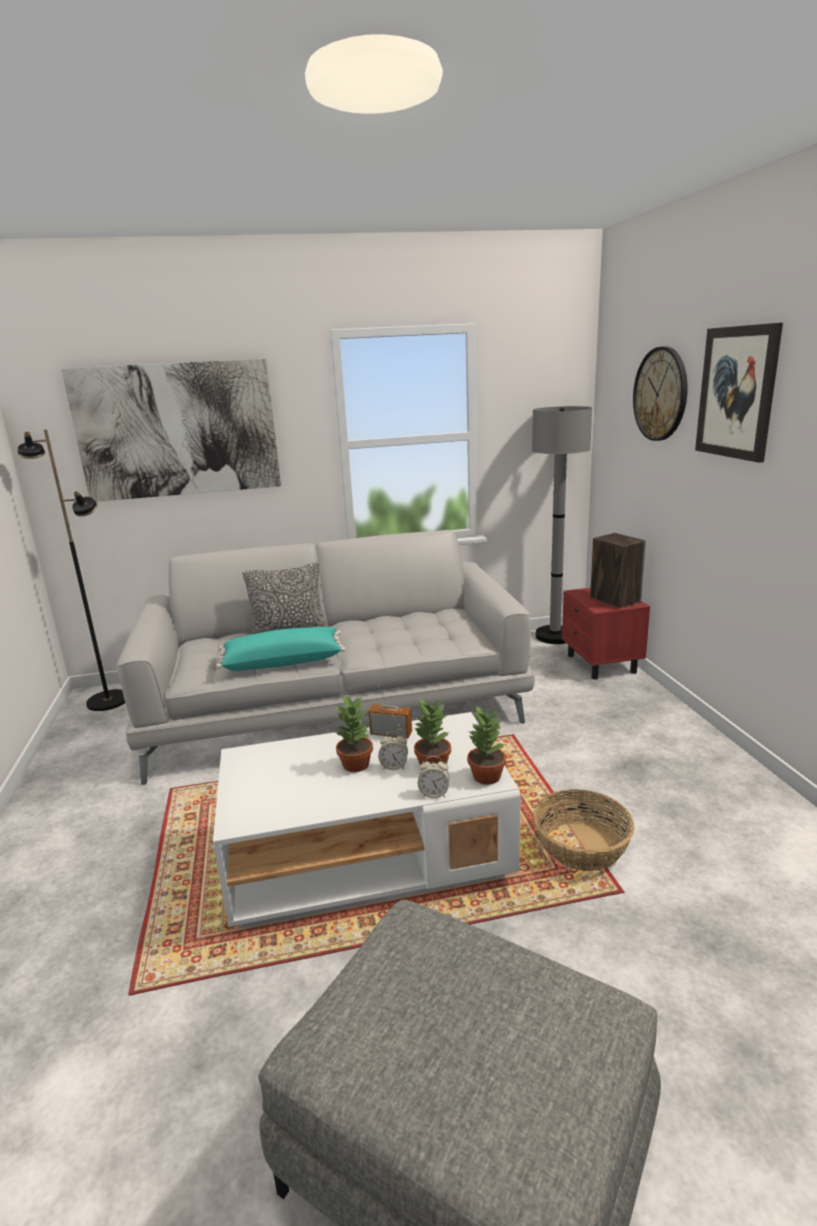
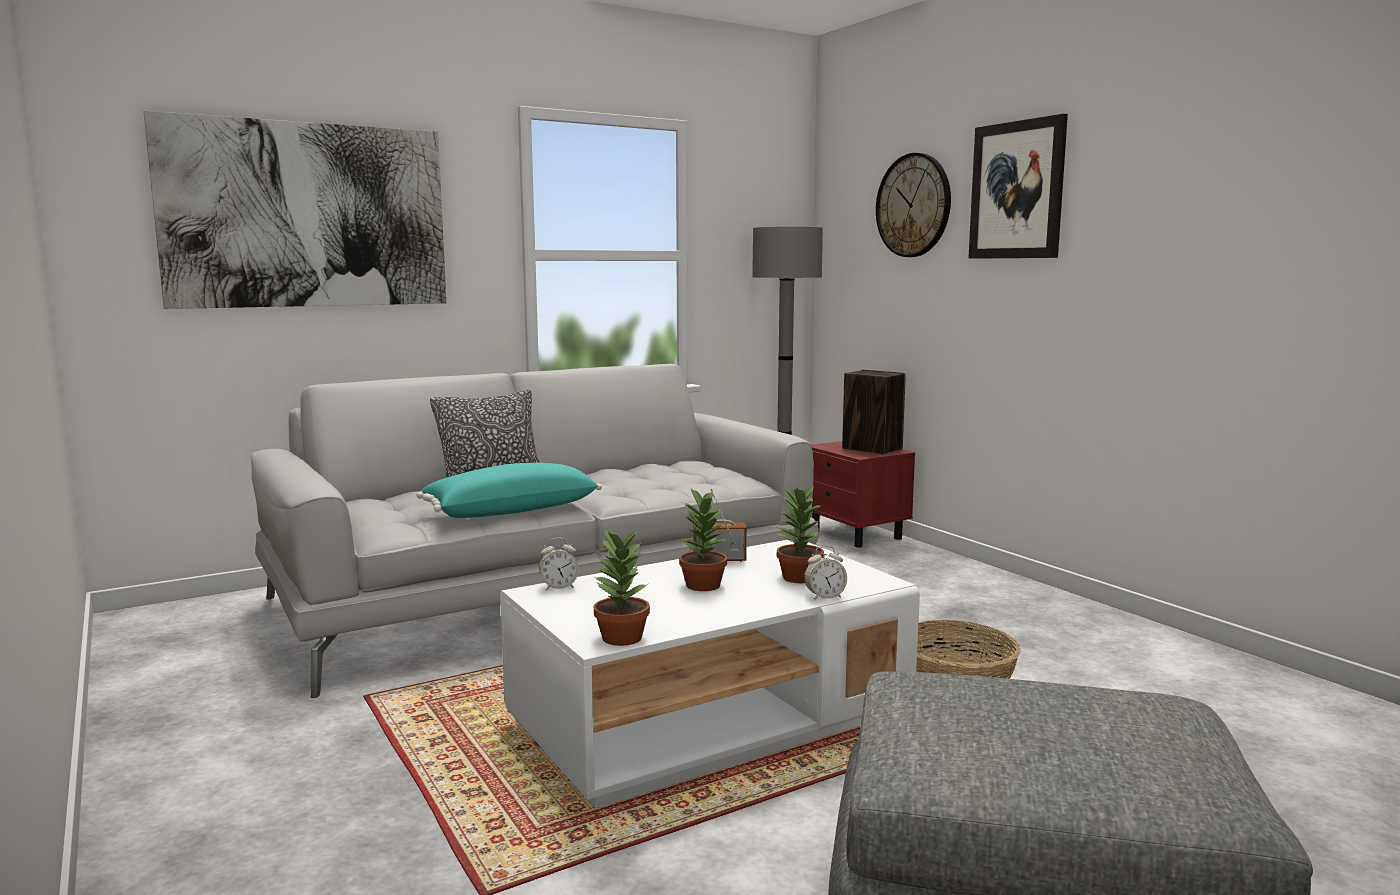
camera: 20 degrees left, 10 degrees down
black floor lamp [18,429,125,711] -> none
alarm clock [378,731,408,770] -> alarm clock moved to [539,538,579,590]
potted plant [467,705,506,785] -> potted plant moved to [593,528,650,646]

